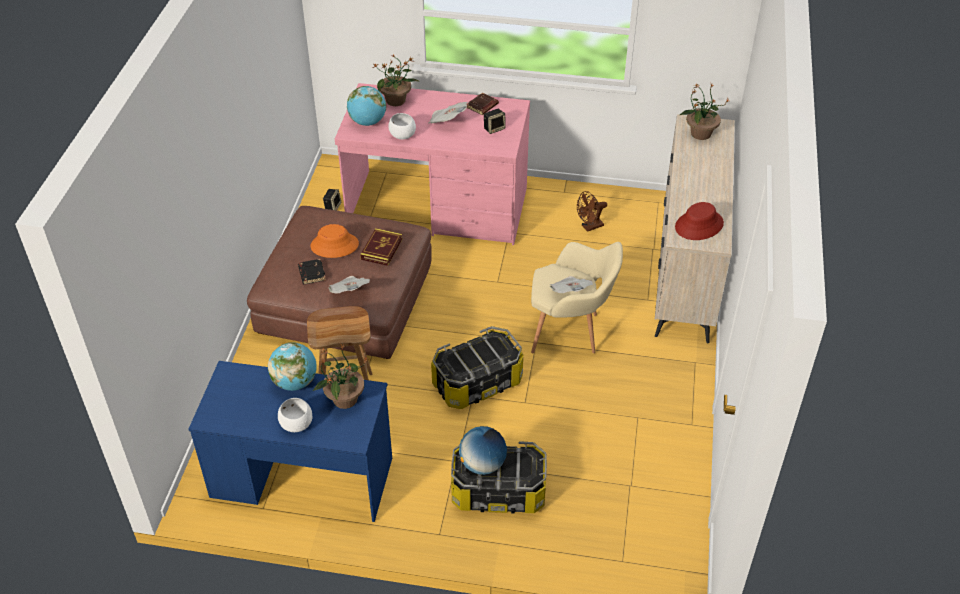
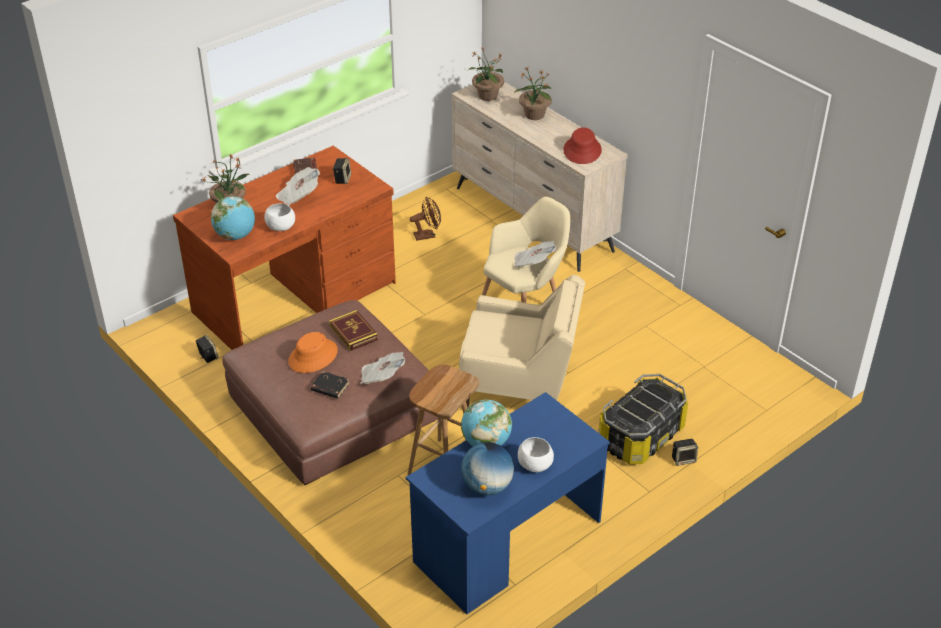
camera: 50 degrees left, 5 degrees down
potted plant [313,343,367,409] -> potted plant moved to [514,66,552,120]
pink desk [335,83,530,245] -> brown desk [173,146,396,350]
storage box [431,326,523,409] -> beige armchair [459,275,585,408]
globe [459,426,507,475] -> globe moved to [461,442,514,496]
brown fan [577,191,607,232] -> brown fan turned 120 degrees counterclockwise [410,197,441,241]
none -> speaker [672,439,698,466]

